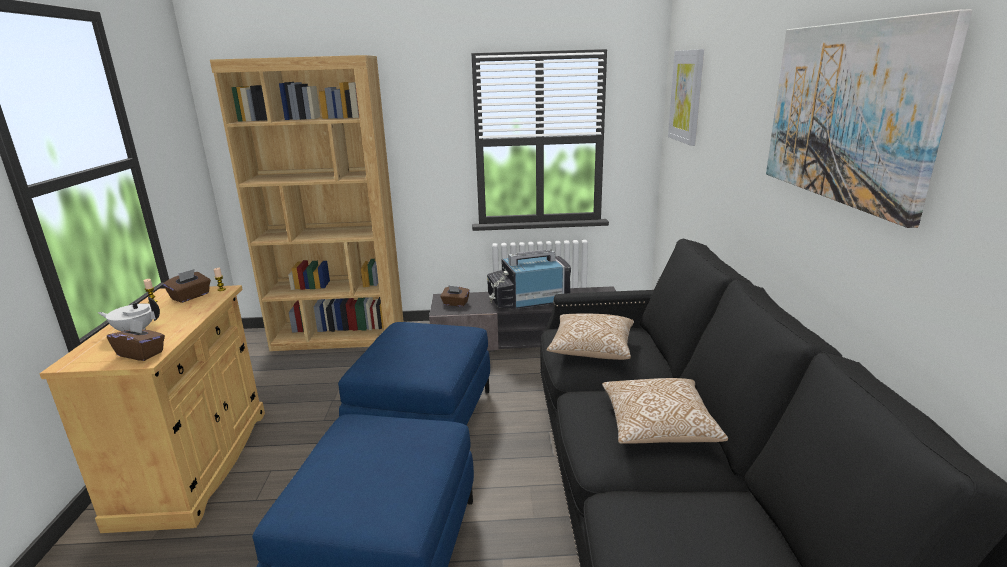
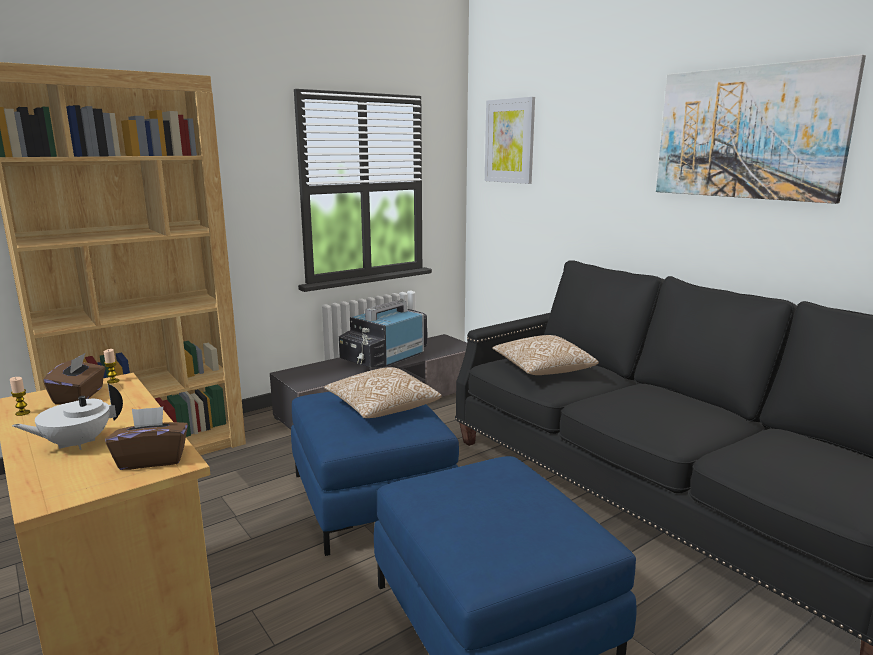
camera: 35 degrees left, 5 degrees down
brown tissue box [440,285,470,307] -> none
pillow [602,378,728,444] -> pillow moved to [324,367,442,418]

